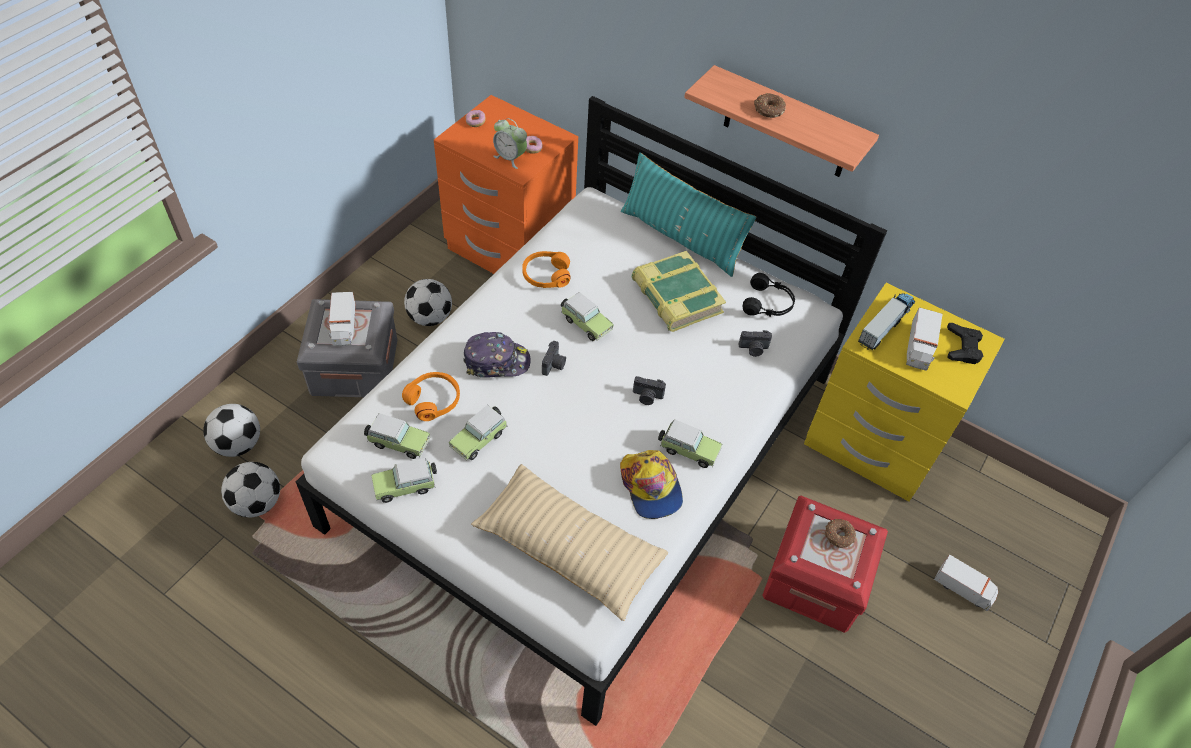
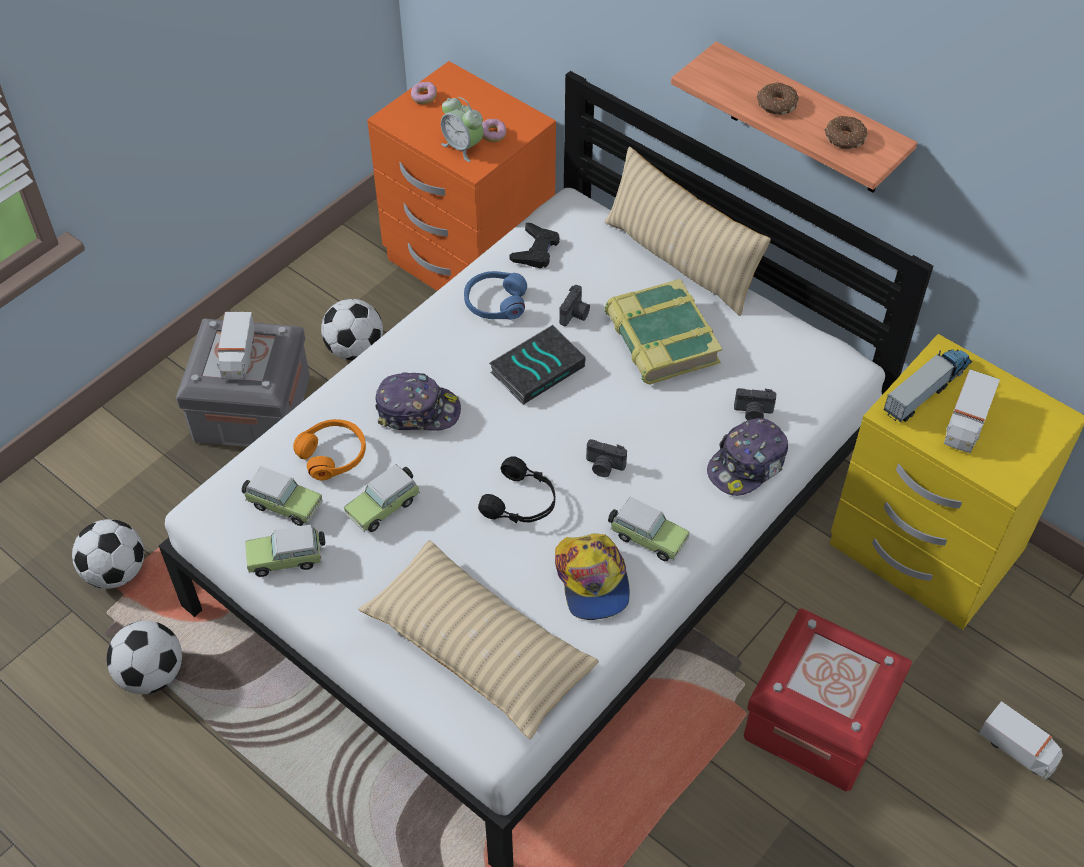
camera: 10 degrees right, 0 degrees up
football [203,404,260,457] -> football moved to [107,621,182,694]
orange headphones [522,251,571,288] -> blue headphones [464,271,527,319]
camera [542,341,566,376] -> camera moved to [559,285,590,326]
toy car [561,292,614,341] -> book [489,325,586,405]
turquoise pillow [621,153,757,277] -> beige pillow [605,147,771,316]
black headphones [743,273,795,317] -> black headphones moved to [478,456,555,523]
donut [825,519,856,548] -> donut moved to [825,116,867,149]
black game controller [947,323,983,364] -> black game controller moved to [509,223,560,268]
none -> cap [707,418,788,496]

